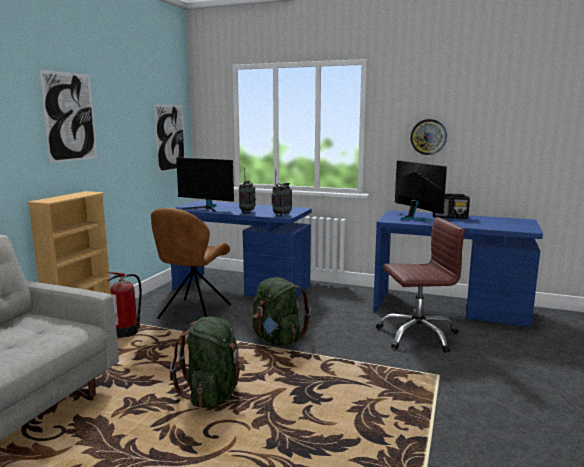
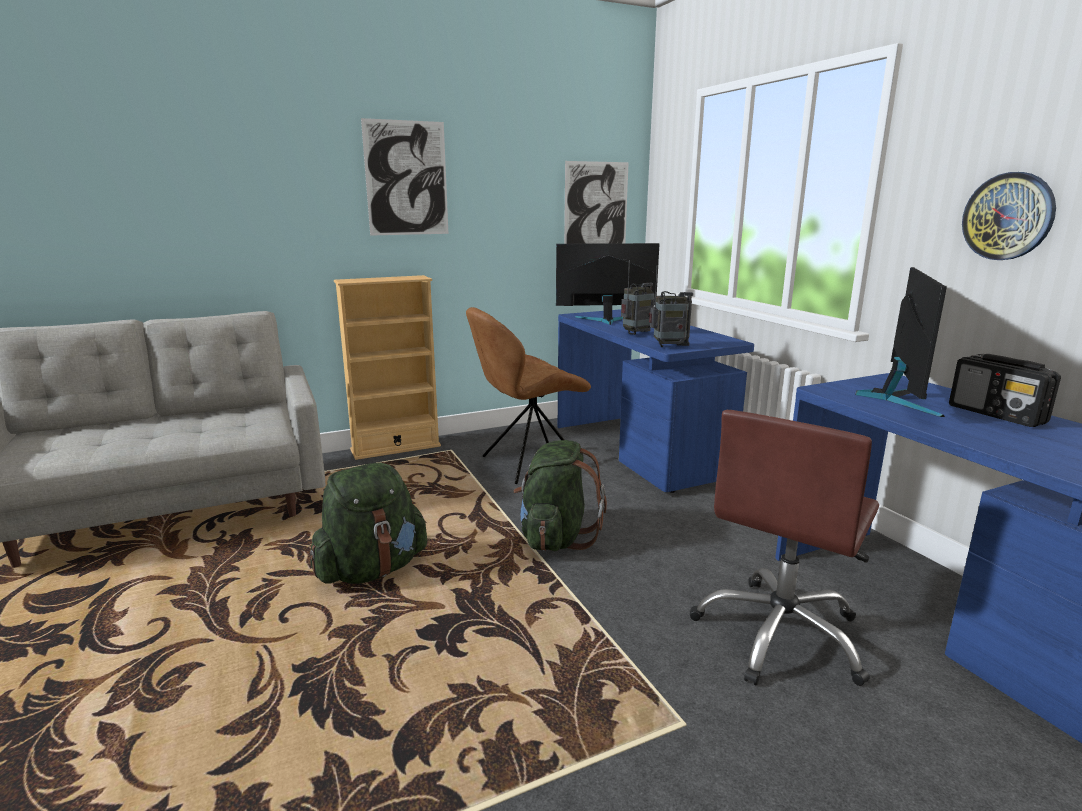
camera: 45 degrees right, 5 degrees up
fire extinguisher [107,272,142,337] -> none
monitor [176,158,234,212] -> monitor turned 105 degrees clockwise [556,243,660,325]
brown office chair [376,217,465,353] -> brown office chair turned 90 degrees clockwise [690,410,879,686]

